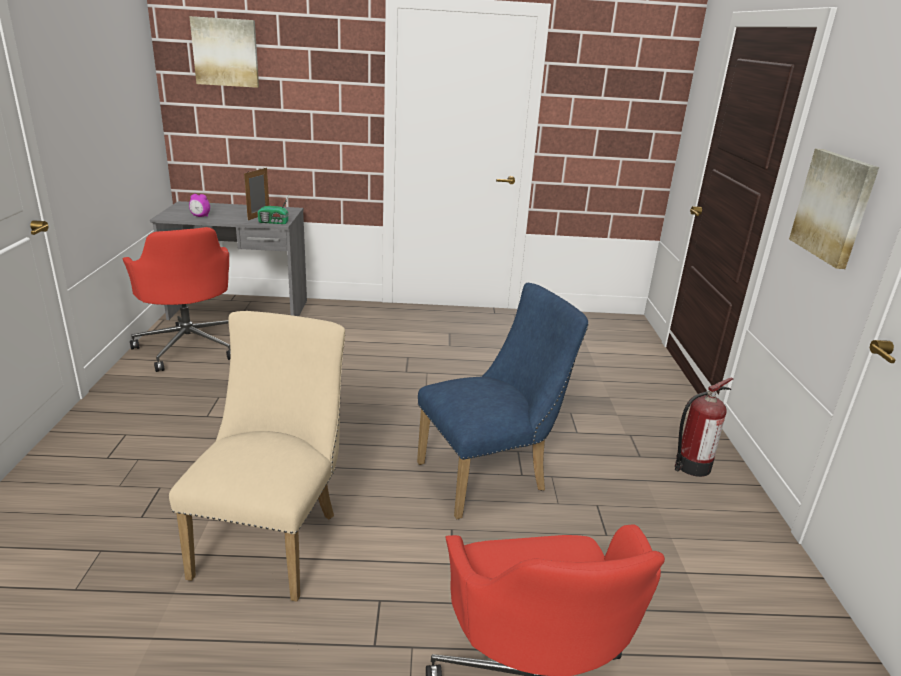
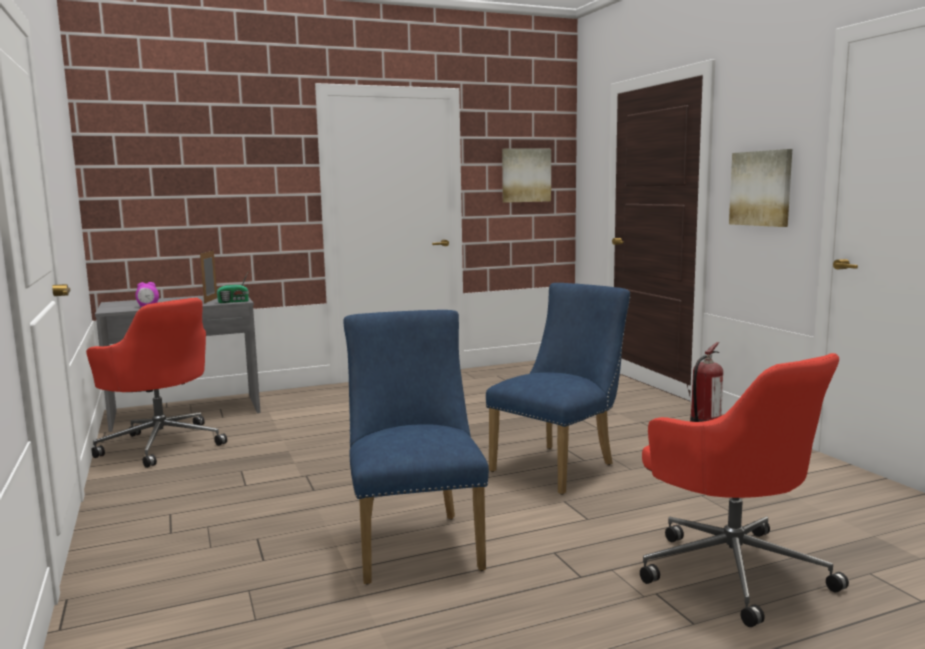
camera: 20 degrees left, 15 degrees down
beige chair [169,311,345,602] -> blue chair [343,310,489,585]
picture [189,16,259,88] -> picture moved to [502,148,551,203]

